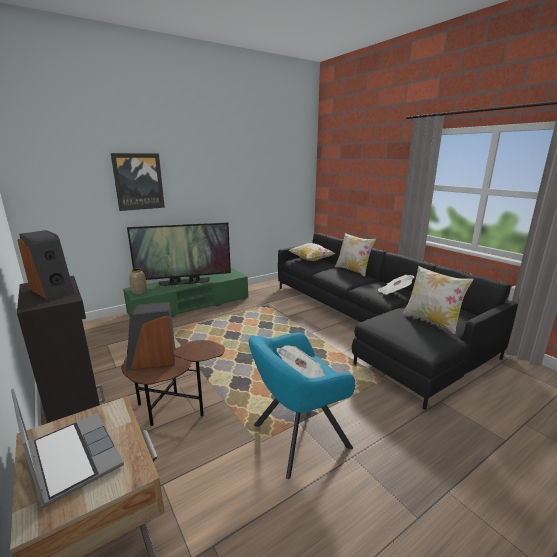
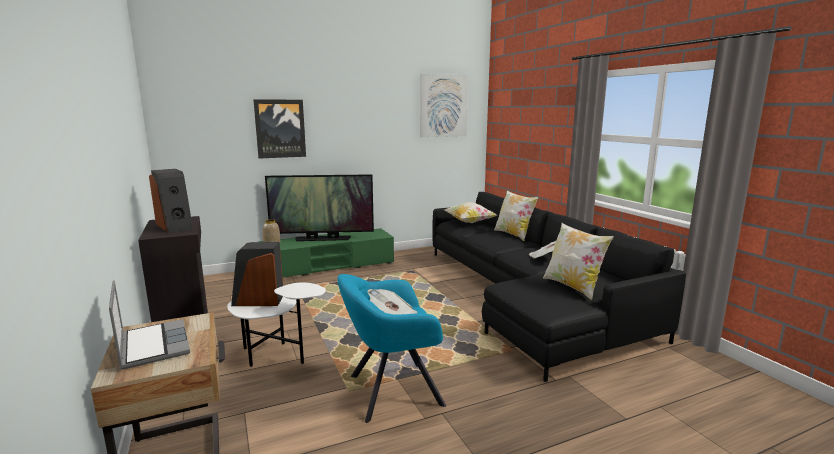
camera: 10 degrees right, 5 degrees down
brown side table [121,340,225,426] -> white side table [227,283,326,367]
none -> picture [420,74,468,137]

